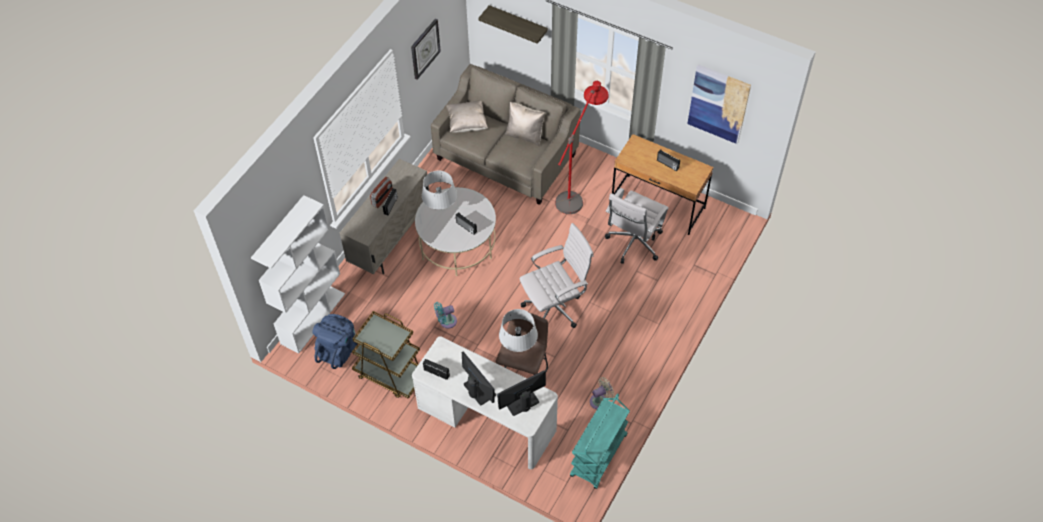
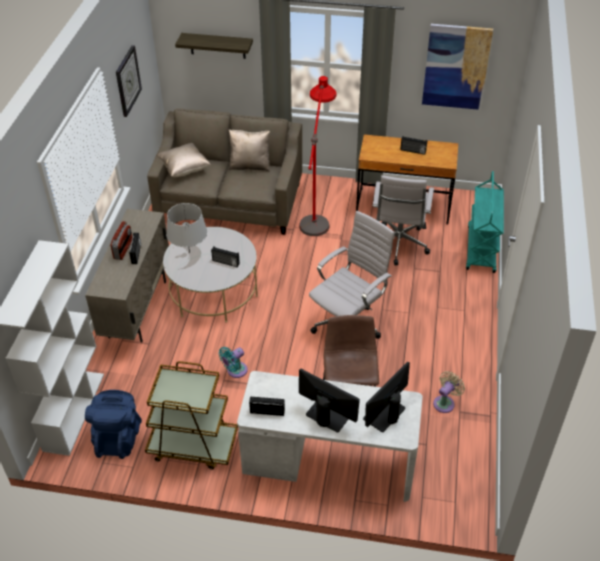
camera: 20 degrees left, 10 degrees down
grey table lamp [499,309,538,352] -> none
turquoise cart [570,394,630,489] -> turquoise cart moved to [466,171,504,273]

